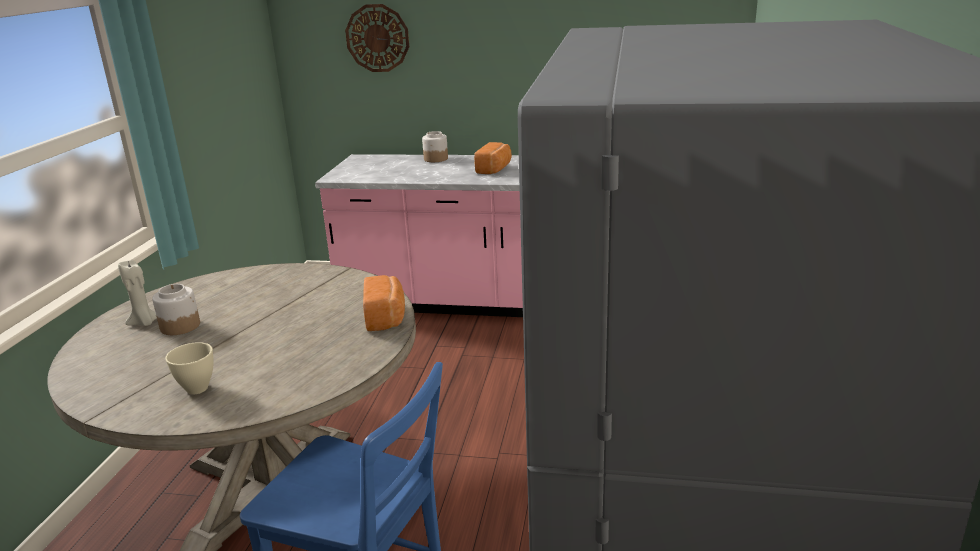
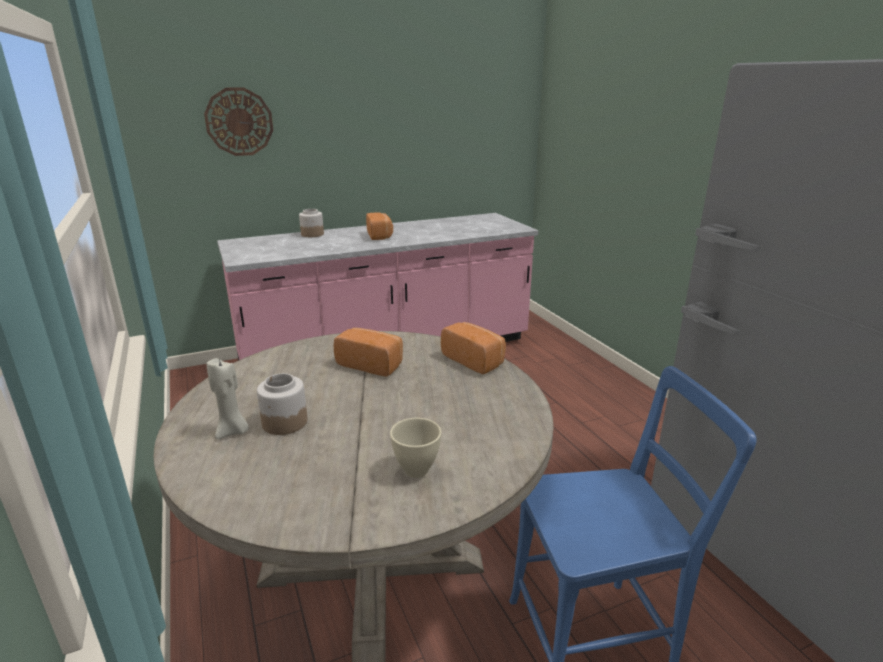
camera: 35 degrees left, 0 degrees up
none -> bread [334,328,403,377]

